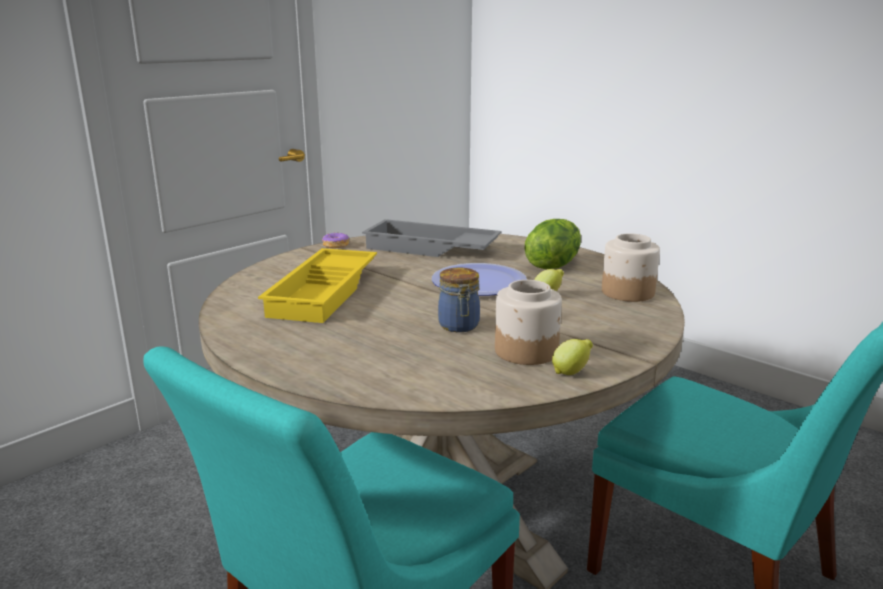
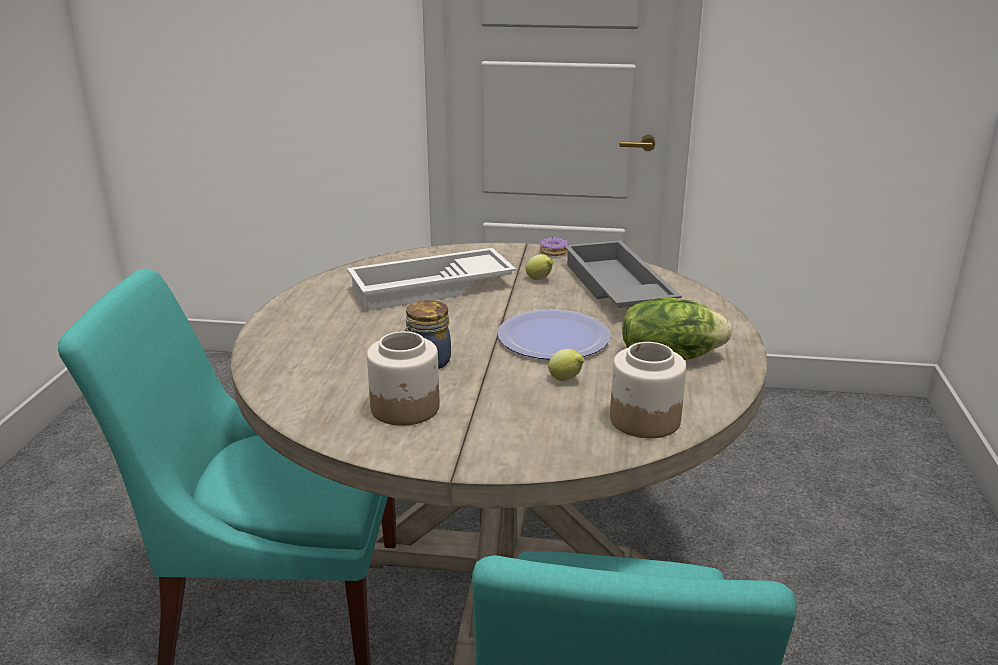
camera: 55 degrees right, 5 degrees up
yellow tray [258,248,377,323] -> white tray [347,248,516,311]
lemon [552,339,593,375] -> lemon moved to [526,254,553,280]

